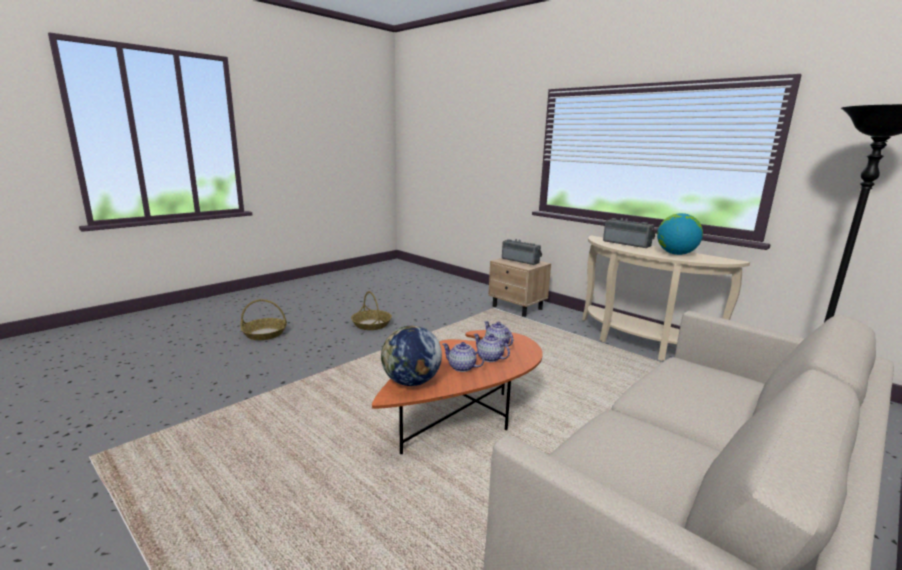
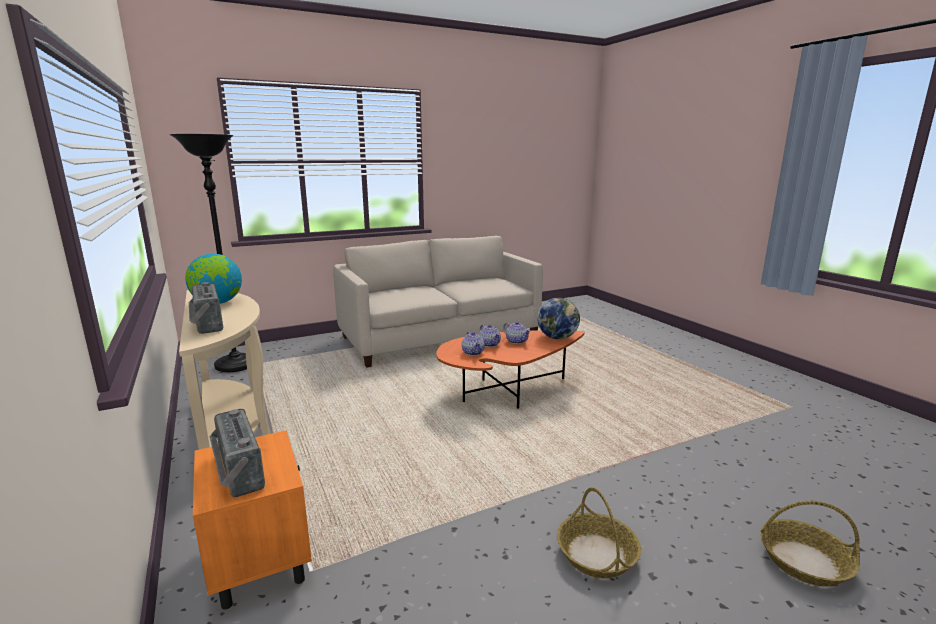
camera: 160 degrees left, 0 degrees up
beige nightstand [488,258,551,317] -> orange nightstand [193,430,312,610]

